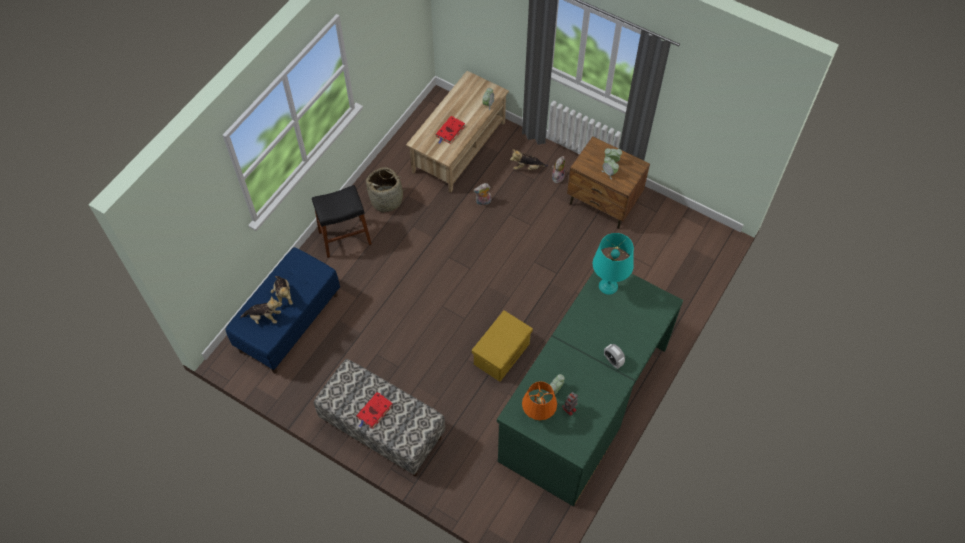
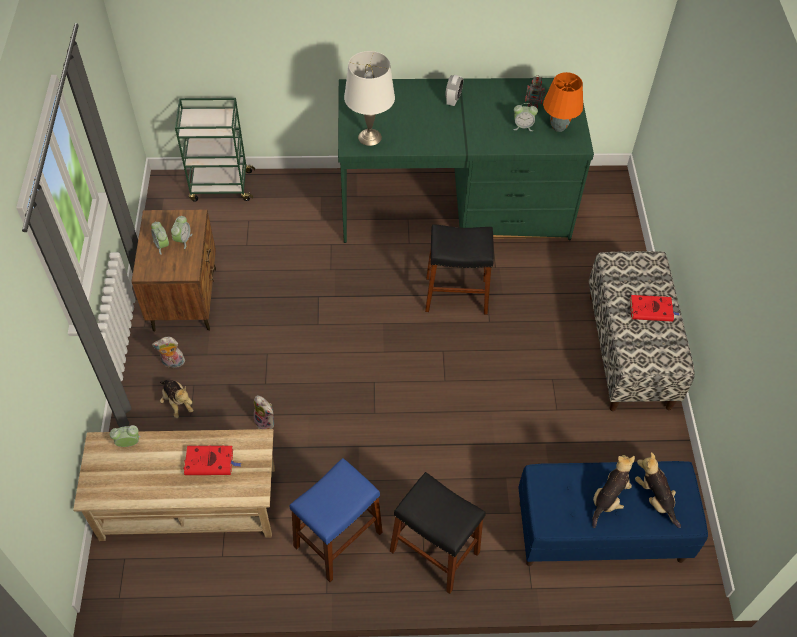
camera: 125 degrees left, 5 degrees down
basket [366,167,409,212] -> blue stool [290,458,383,582]
yellow storage box [472,310,533,382] -> black stool [425,224,494,315]
turquoise table lamp [593,233,634,295] -> white table lamp [344,51,395,146]
none -> green cart [175,98,255,202]

